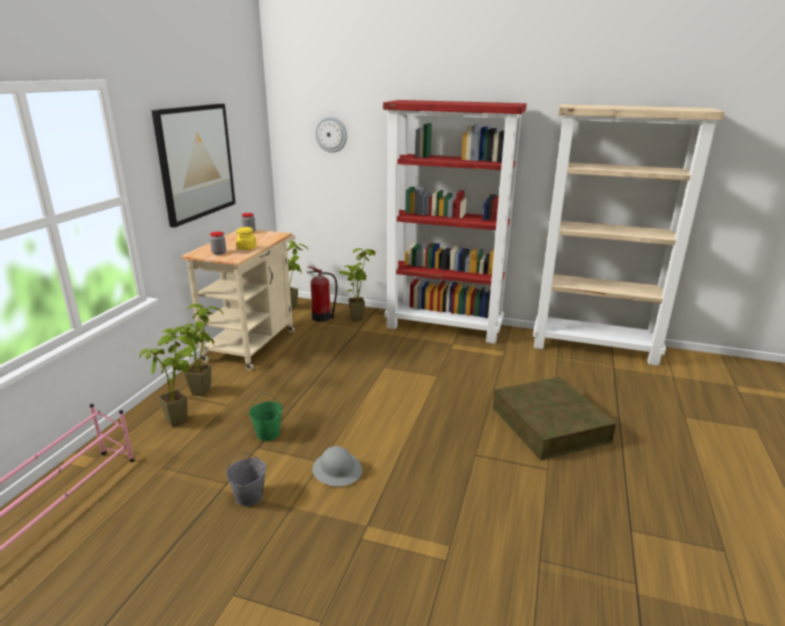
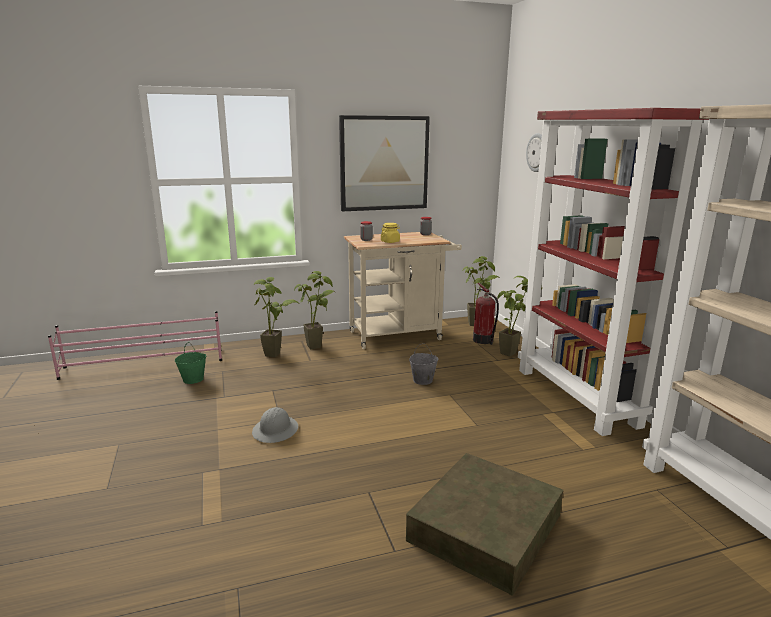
camera: 55 degrees right, 5 degrees down
grey bucket [226,452,266,507] -> grey bucket moved to [409,343,438,385]
green bucket [249,393,283,441] -> green bucket moved to [175,342,206,384]

